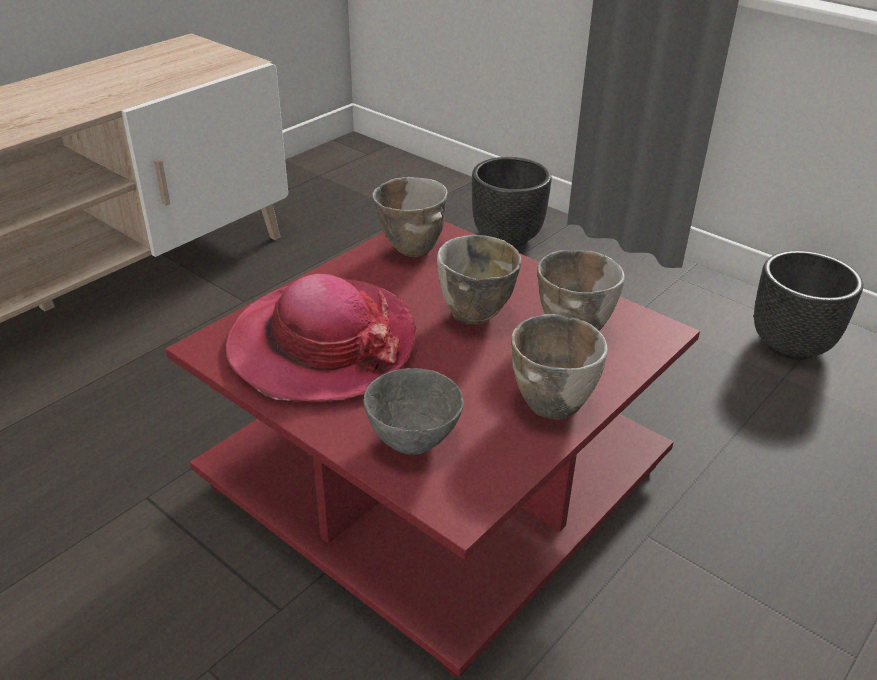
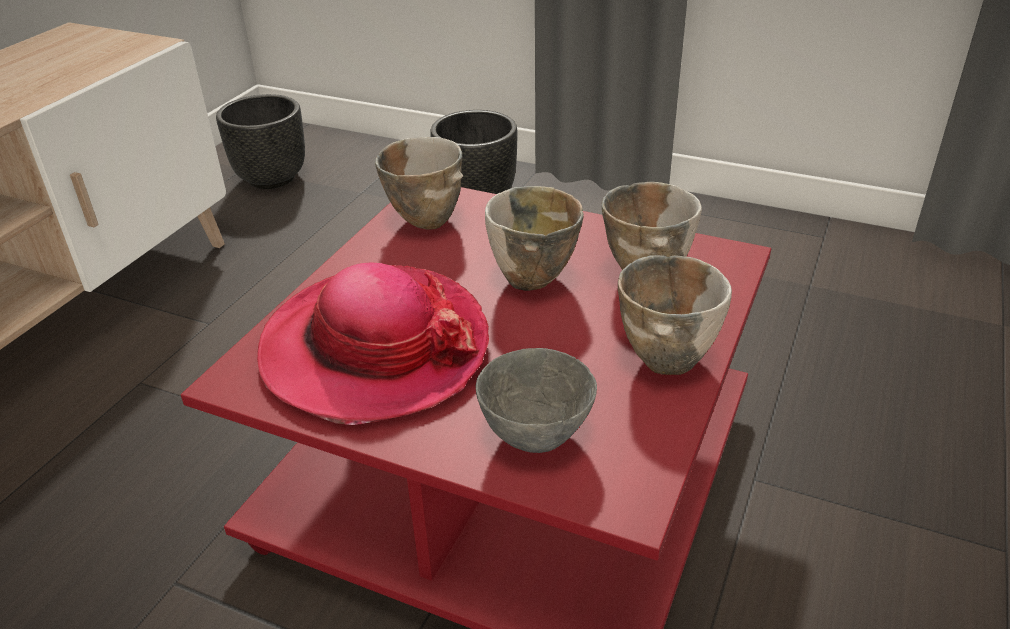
camera: 15 degrees left, 0 degrees up
black planter [754,250,863,360] -> black planter moved to [216,94,305,189]

